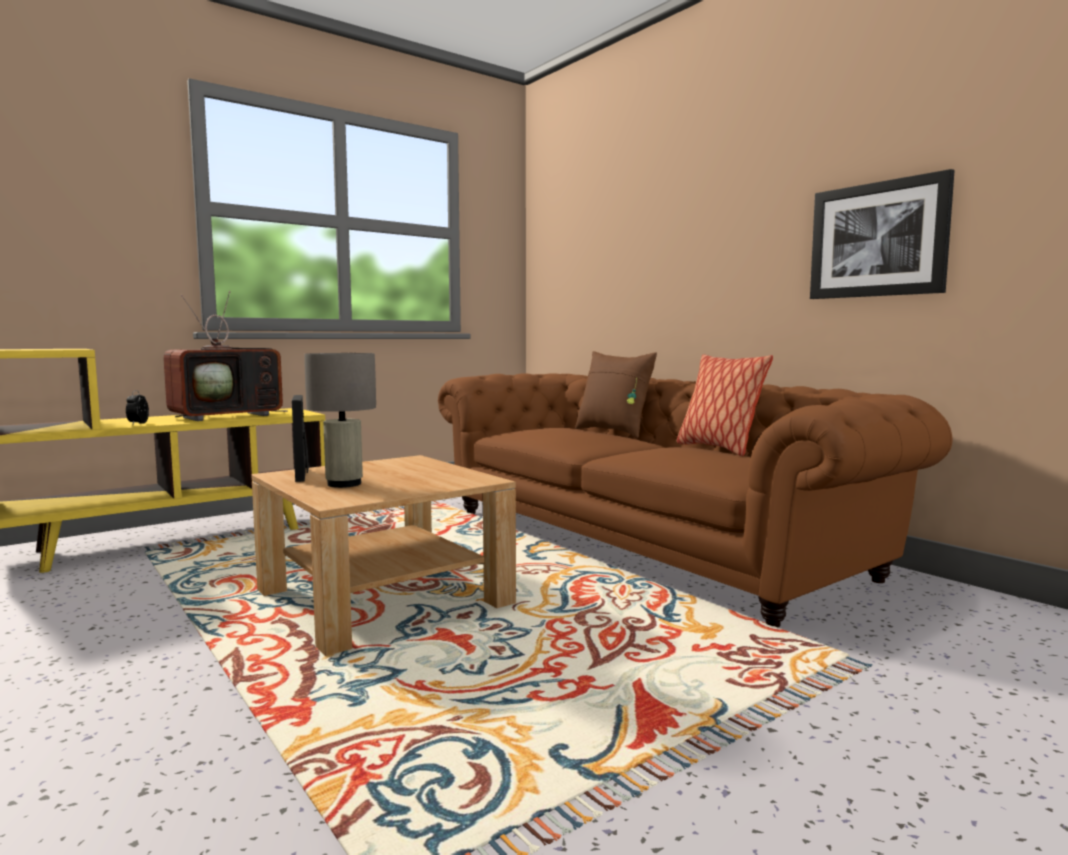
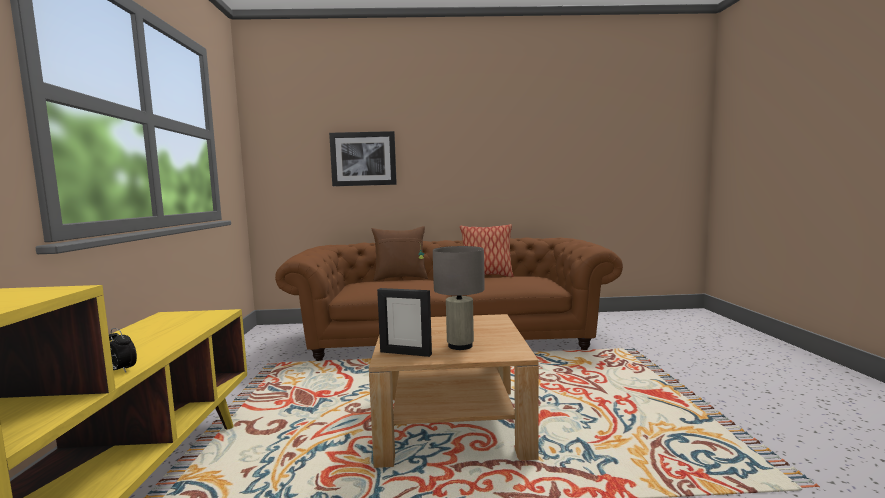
camera: 55 degrees left, 0 degrees up
television [163,291,287,421] -> none
picture [810,169,955,299] -> picture moved to [329,131,397,186]

